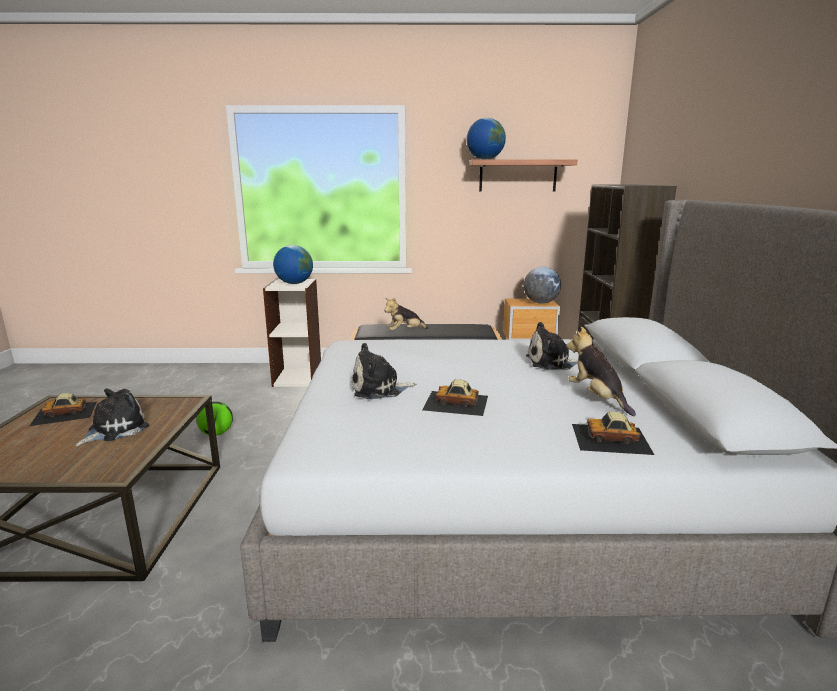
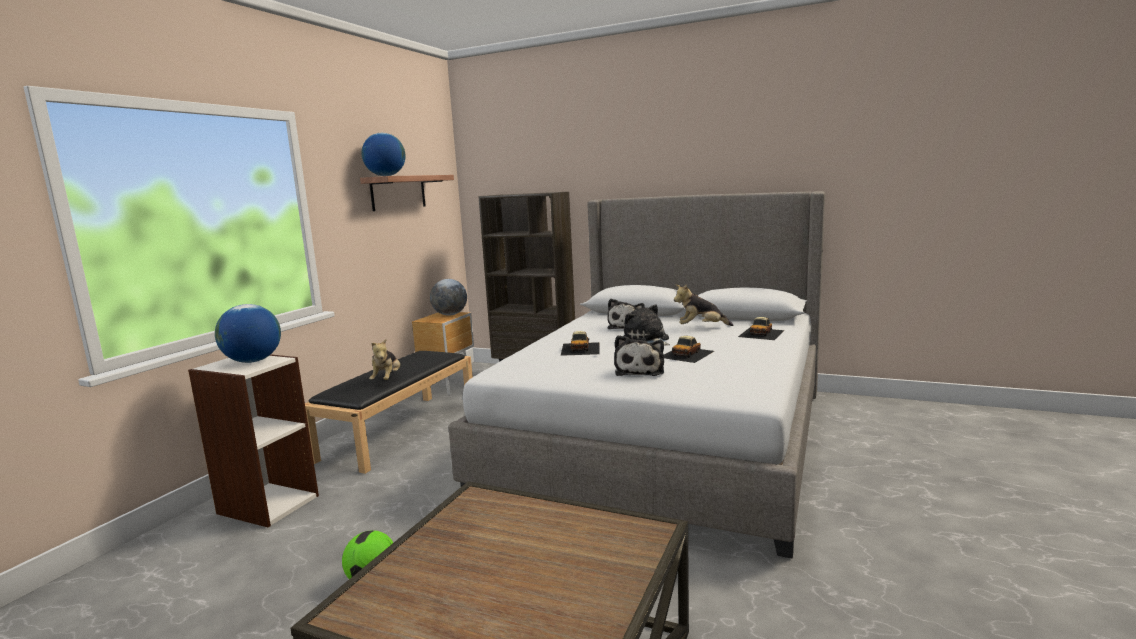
camera: 65 degrees left, 5 degrees down
toy car [30,393,97,426] -> toy car moved to [561,331,600,356]
plush toy [75,388,149,446] -> plush toy moved to [624,304,670,346]

